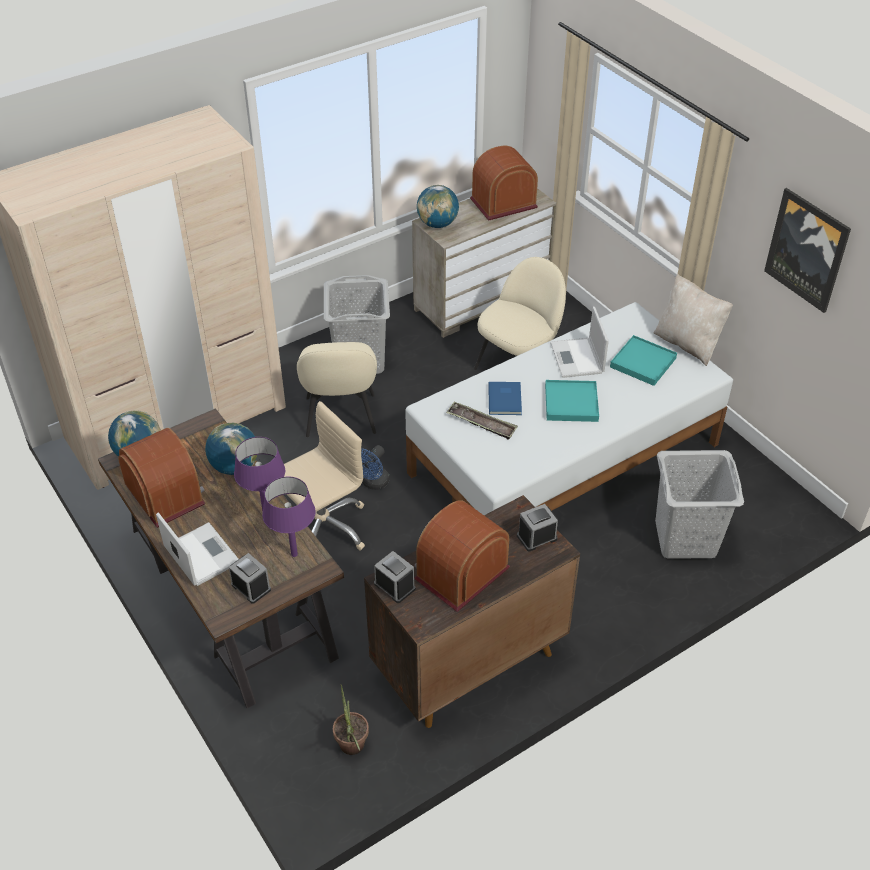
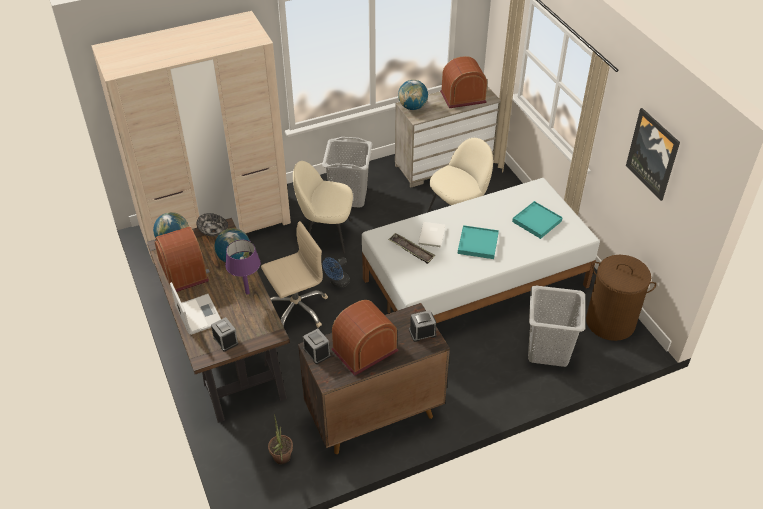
camera: 10 degrees right, 0 degrees up
purple table lamp [262,477,315,557] -> none
beige chair [297,342,377,437] -> beige chair turned 90 degrees clockwise [293,161,353,253]
blue book [488,382,522,415] -> white book [418,222,445,248]
laptop [550,307,609,378] -> none
beige pillow [654,274,733,366] -> none
none -> bowl [197,213,228,237]
none -> brown laundry basket [586,255,656,341]

